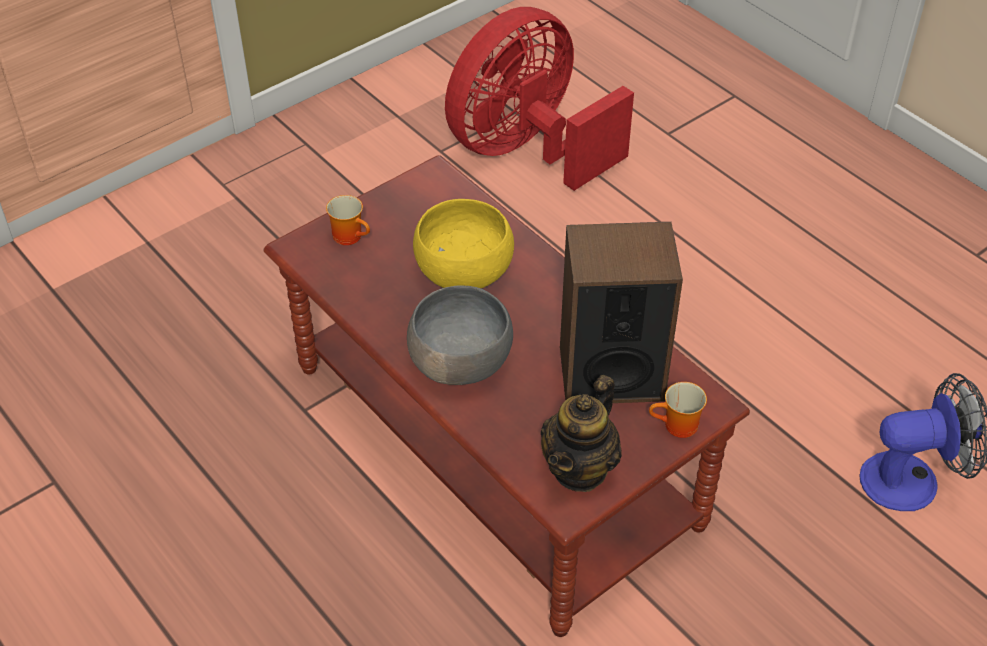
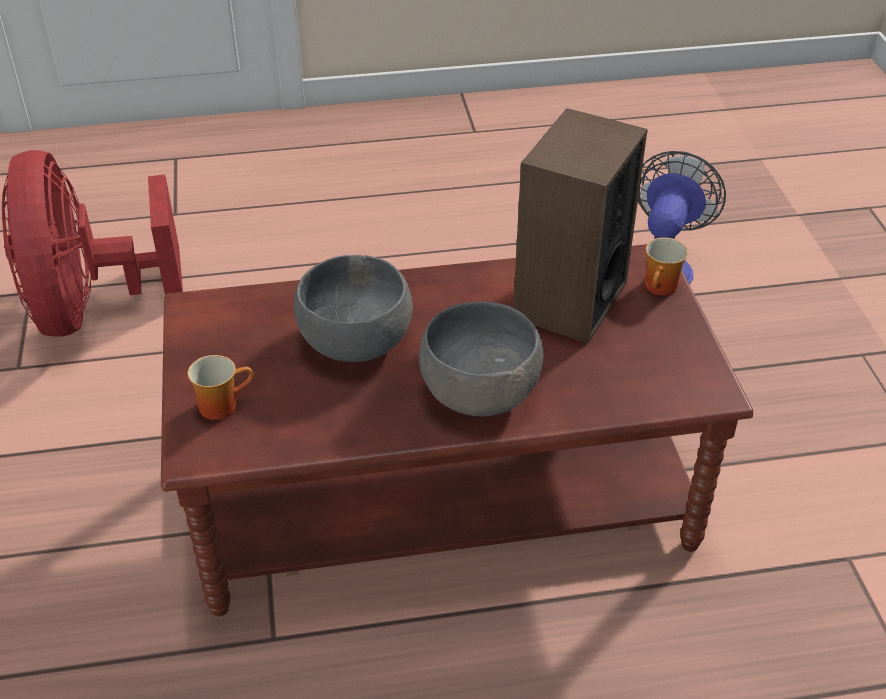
camera: 60 degrees left, 5 degrees down
yellow bowl [413,199,514,288] -> grey bowl [294,255,413,362]
teapot [540,375,622,492] -> none

